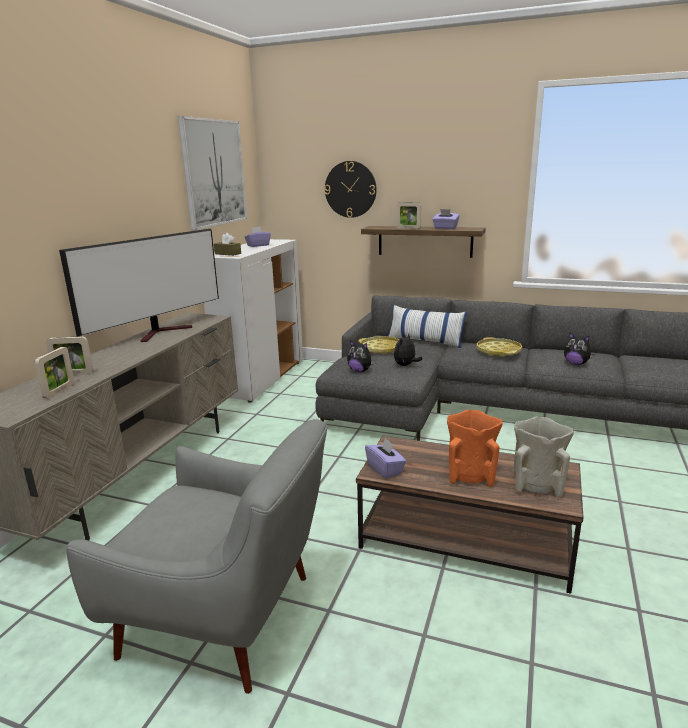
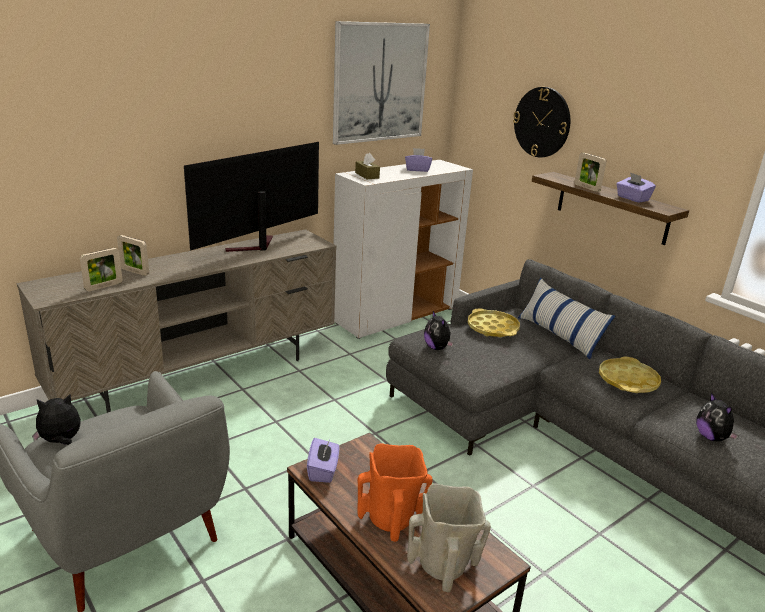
camera: 30 degrees right, 5 degrees up
television [59,228,219,342] -> television turned 150 degrees clockwise [184,142,319,252]
plush toy [394,333,422,366] -> plush toy moved to [32,394,81,445]

